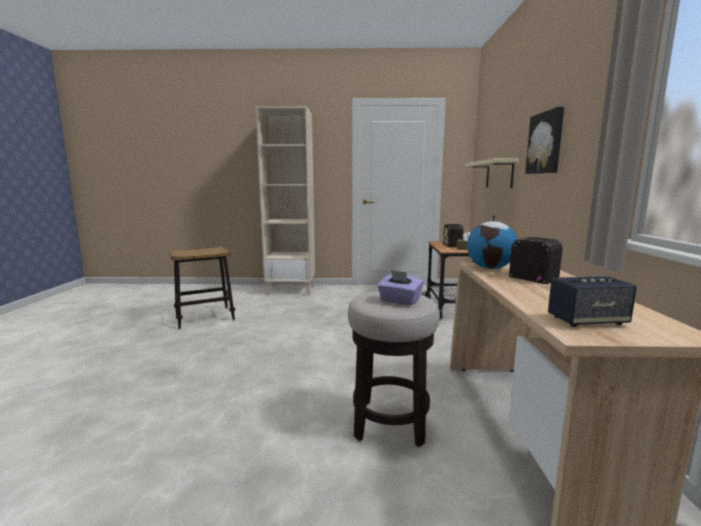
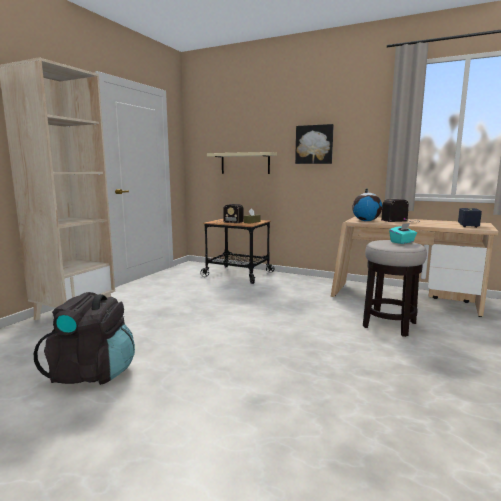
camera: 65 degrees left, 0 degrees up
stool [170,246,235,329] -> black backpack [34,292,135,385]
purple tissue box [377,270,424,305] -> turquoise tissue box [389,223,417,244]

